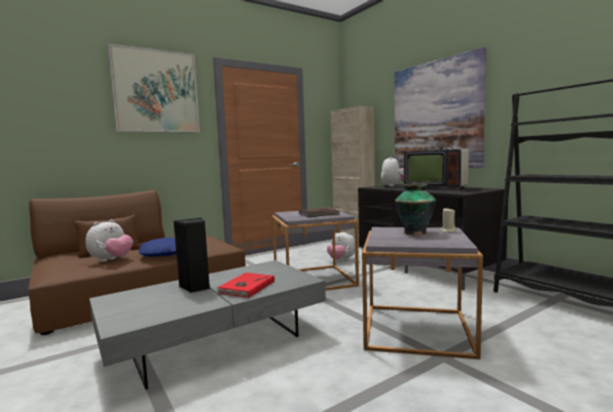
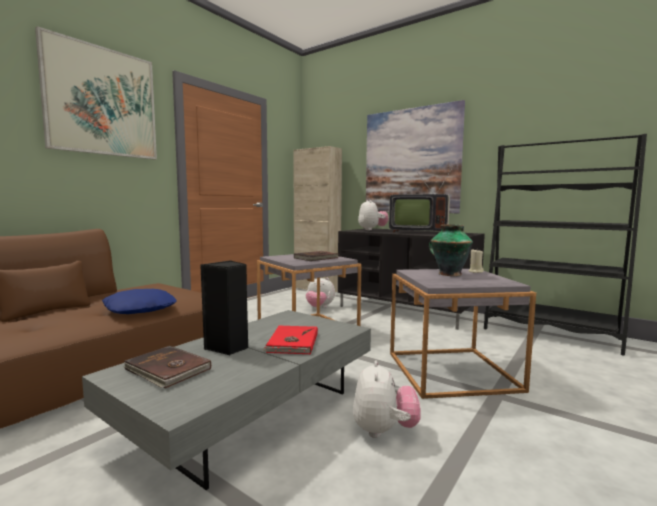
camera: 20 degrees left, 0 degrees up
plush toy [85,219,133,262] -> plush toy moved to [353,361,421,438]
none -> brown book [123,346,211,388]

